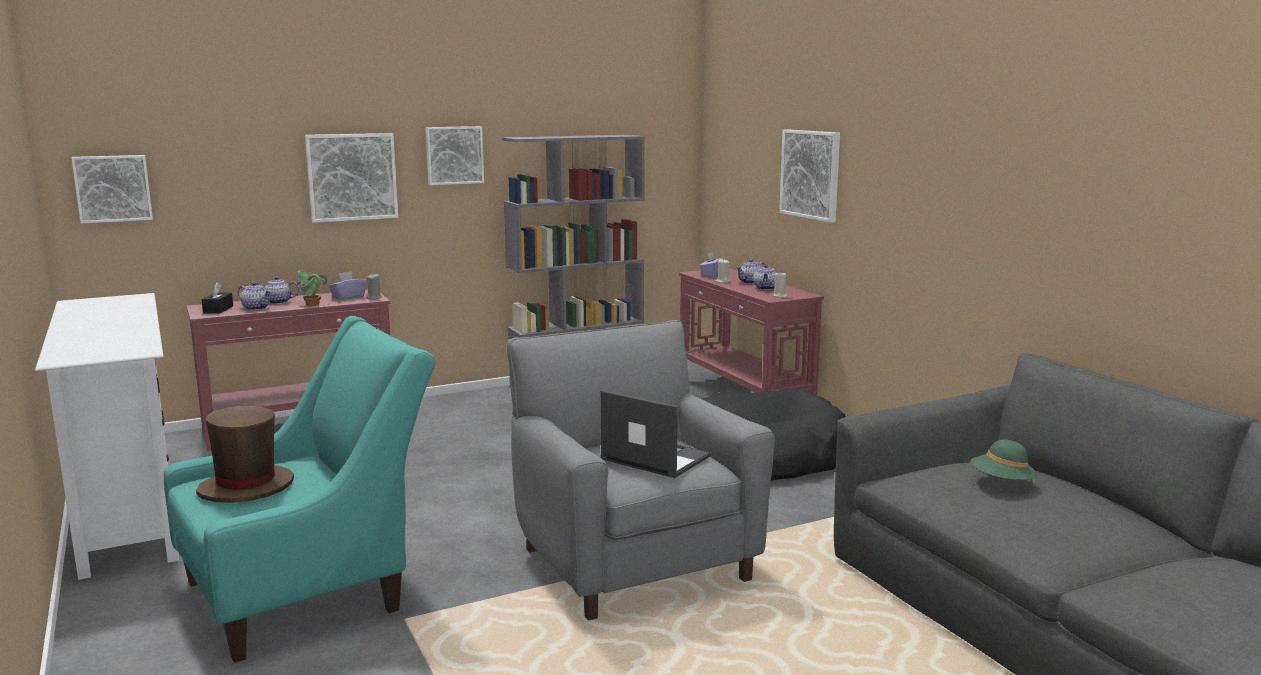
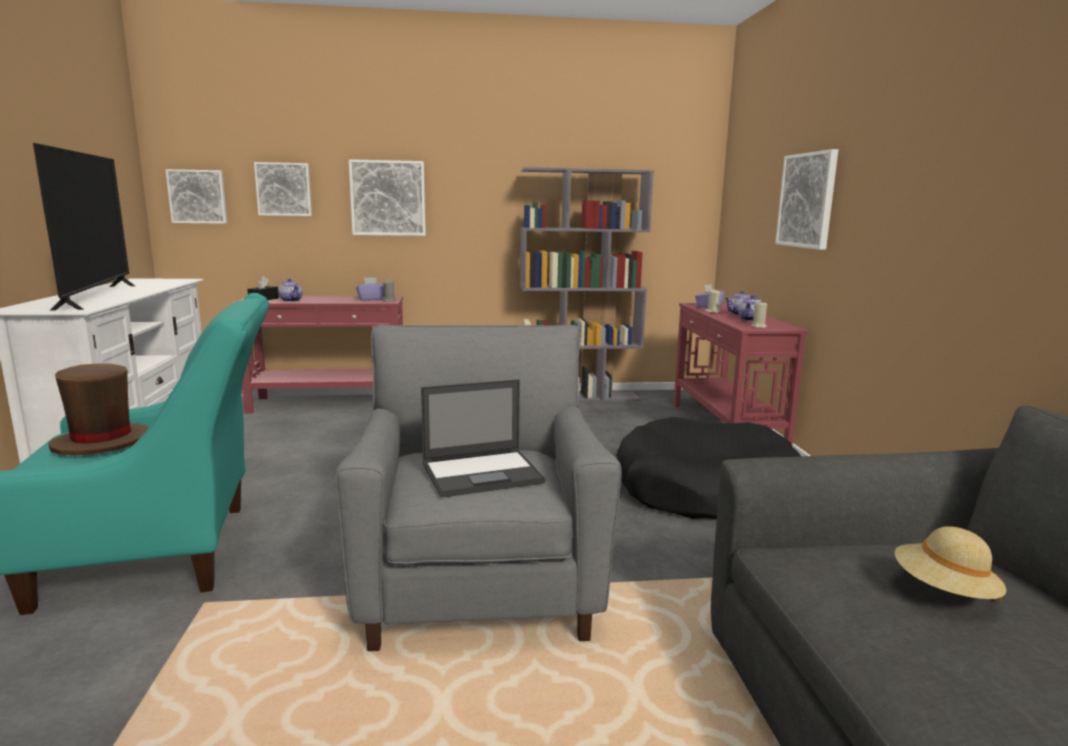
camera: 20 degrees right, 0 degrees up
teapot [256,277,300,304] -> none
potted plant [297,270,328,306] -> none
picture [425,126,484,185] -> picture moved to [254,162,312,216]
laptop [600,390,712,478] -> laptop turned 105 degrees clockwise [421,379,546,498]
green hat [971,440,1037,483] -> beige hat [895,526,1006,602]
none -> television [33,143,135,311]

